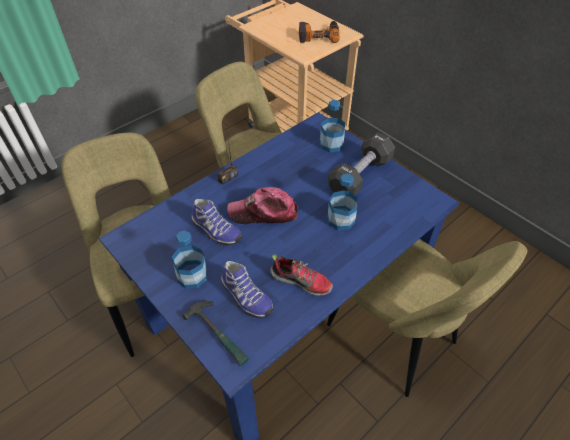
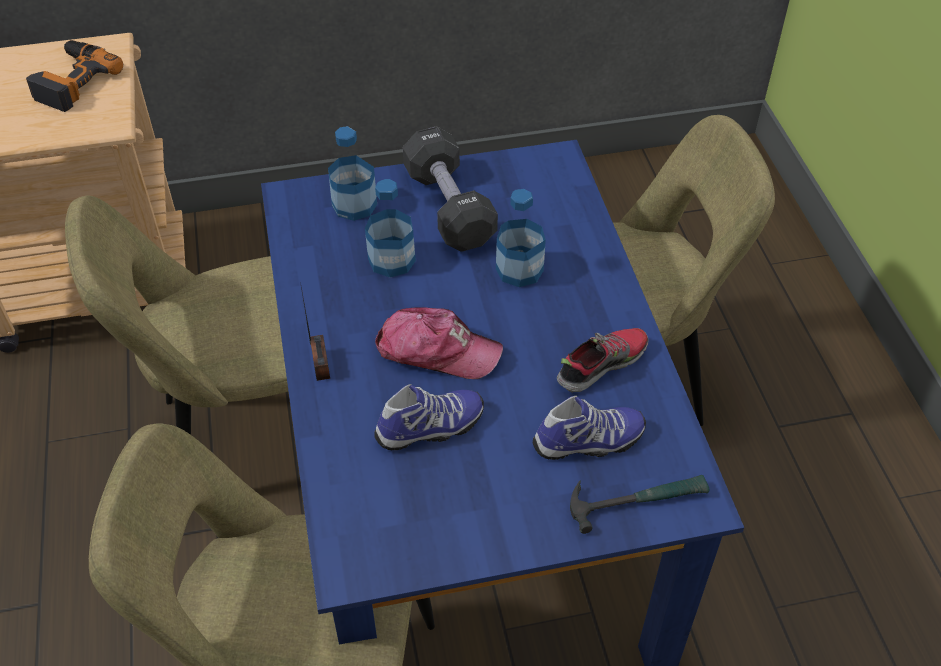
camera: 60 degrees left, 0 degrees up
bottle [172,230,207,289] -> bottle moved to [365,179,416,277]
cap [227,187,298,224] -> cap turned 105 degrees counterclockwise [375,307,503,379]

